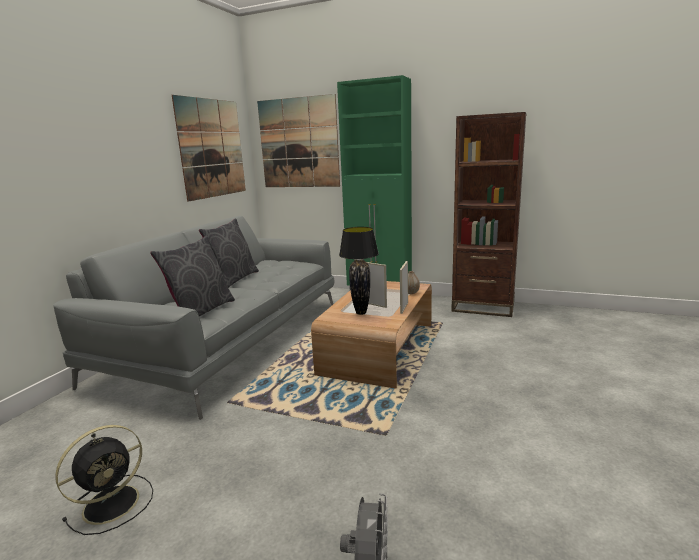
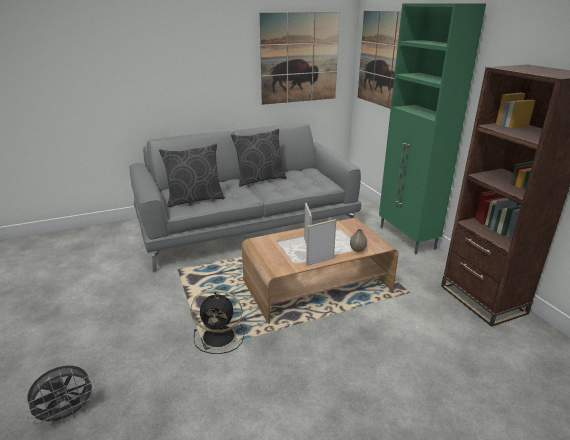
camera: 45 degrees right, 10 degrees up
black fan [55,425,153,535] -> black fan moved to [190,290,244,354]
black table lamp [339,227,379,315] -> none

